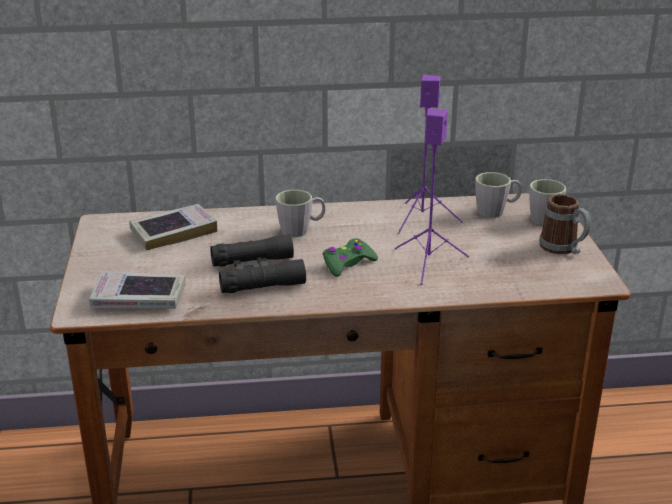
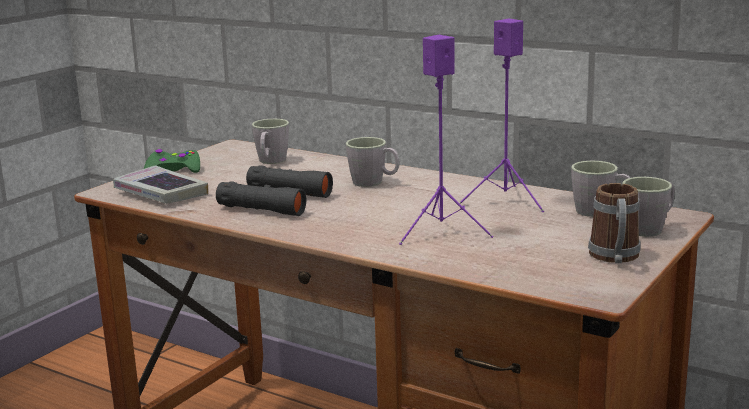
camera: 40 degrees right, 10 degrees down
book [129,204,217,251] -> grey mug [252,119,289,164]
green game controller [323,238,378,277] -> green game controller moved to [144,149,200,173]

